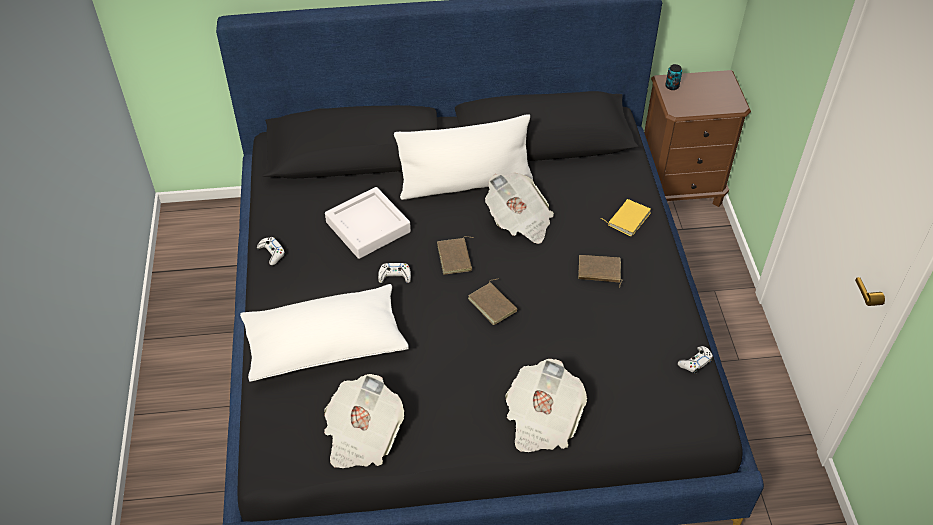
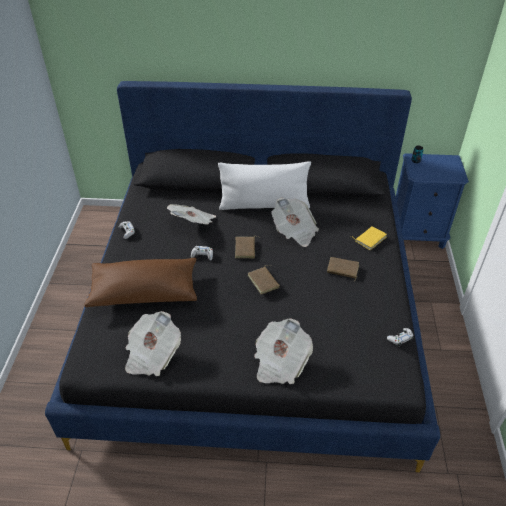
camera: 10 degrees right, 5 degrees down
white pillow [240,284,409,382] -> brown pillow [84,258,197,307]
white tray [325,187,411,259] -> newspaper [167,204,216,225]
brown nightstand [644,70,751,207] -> blue nightstand [396,153,469,249]

